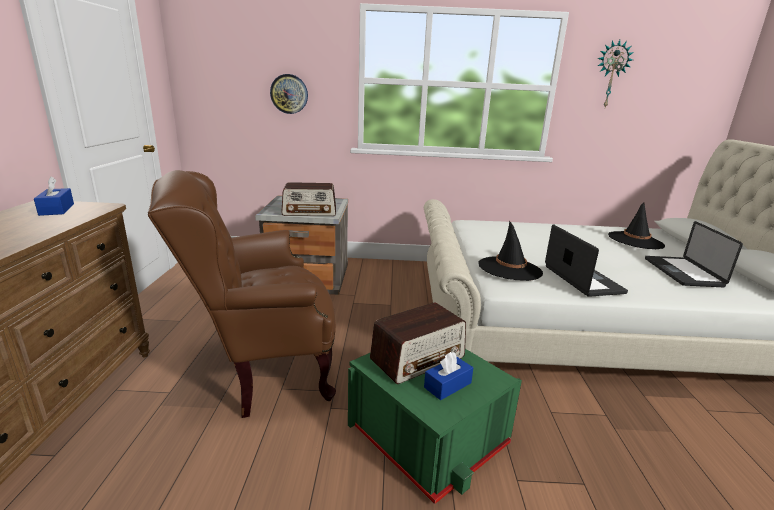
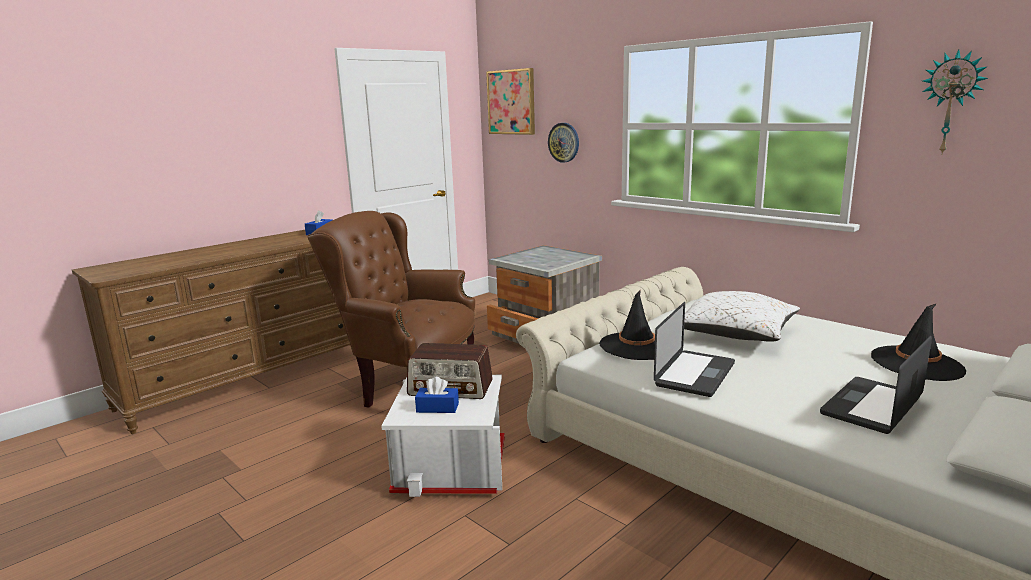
camera: 45 degrees right, 5 degrees down
radio [281,182,336,216] -> none
green storage box [348,349,522,504] -> white storage box [381,375,505,497]
none -> picture [486,68,535,135]
none -> white pillow [684,291,800,342]

